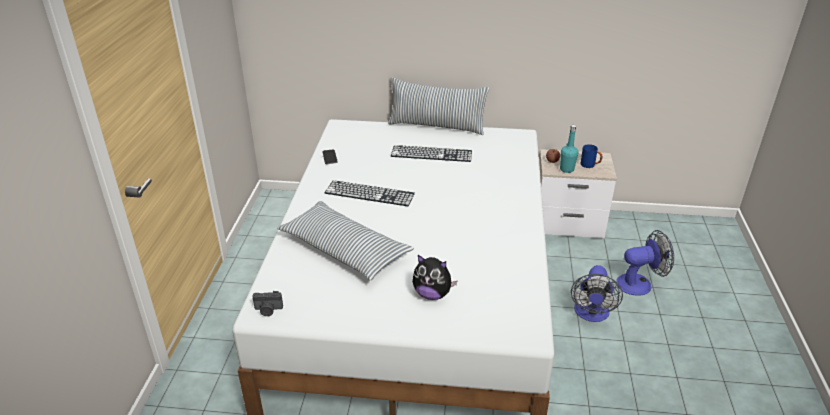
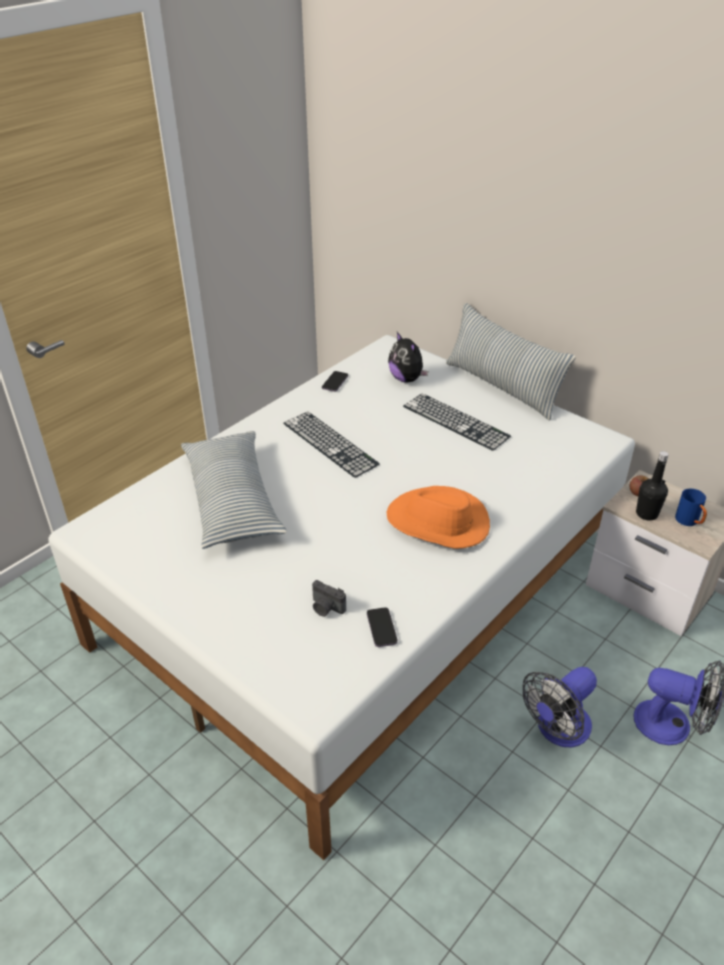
camera: 35 degrees right, 5 degrees up
camera [252,291,283,316] -> camera moved to [312,580,346,617]
plush toy [412,255,458,300] -> plush toy moved to [388,332,428,383]
turquoise bottle [560,125,578,173] -> black bottle [636,451,669,521]
none -> phone [367,607,398,647]
none -> orange hat [387,486,490,549]

